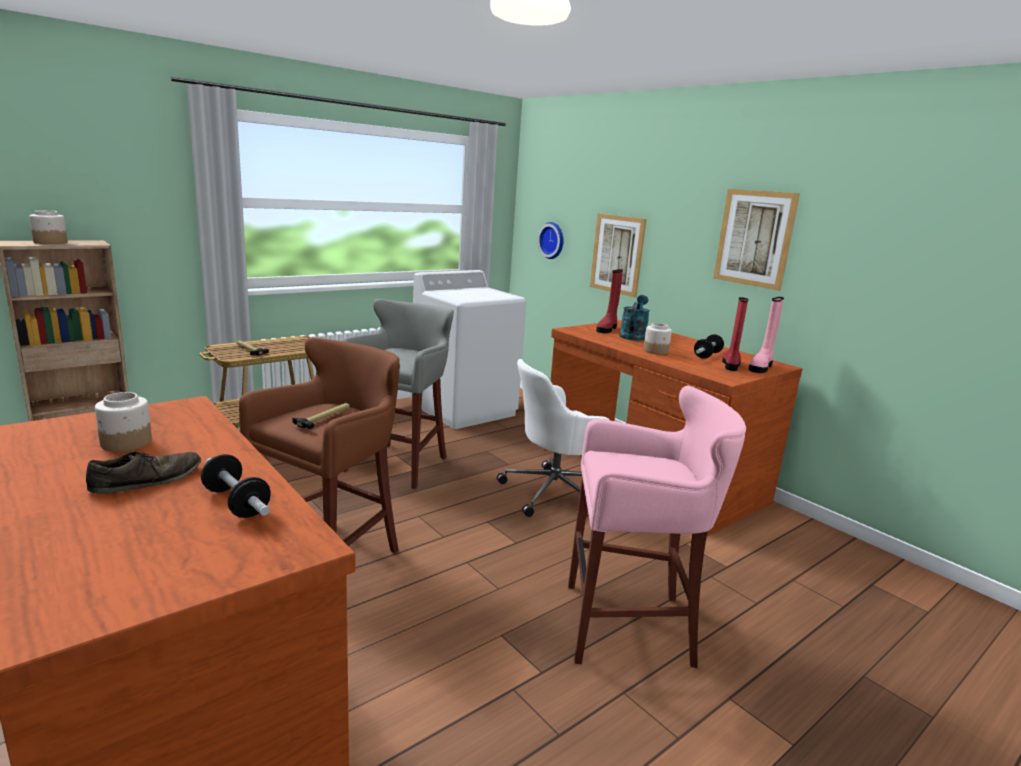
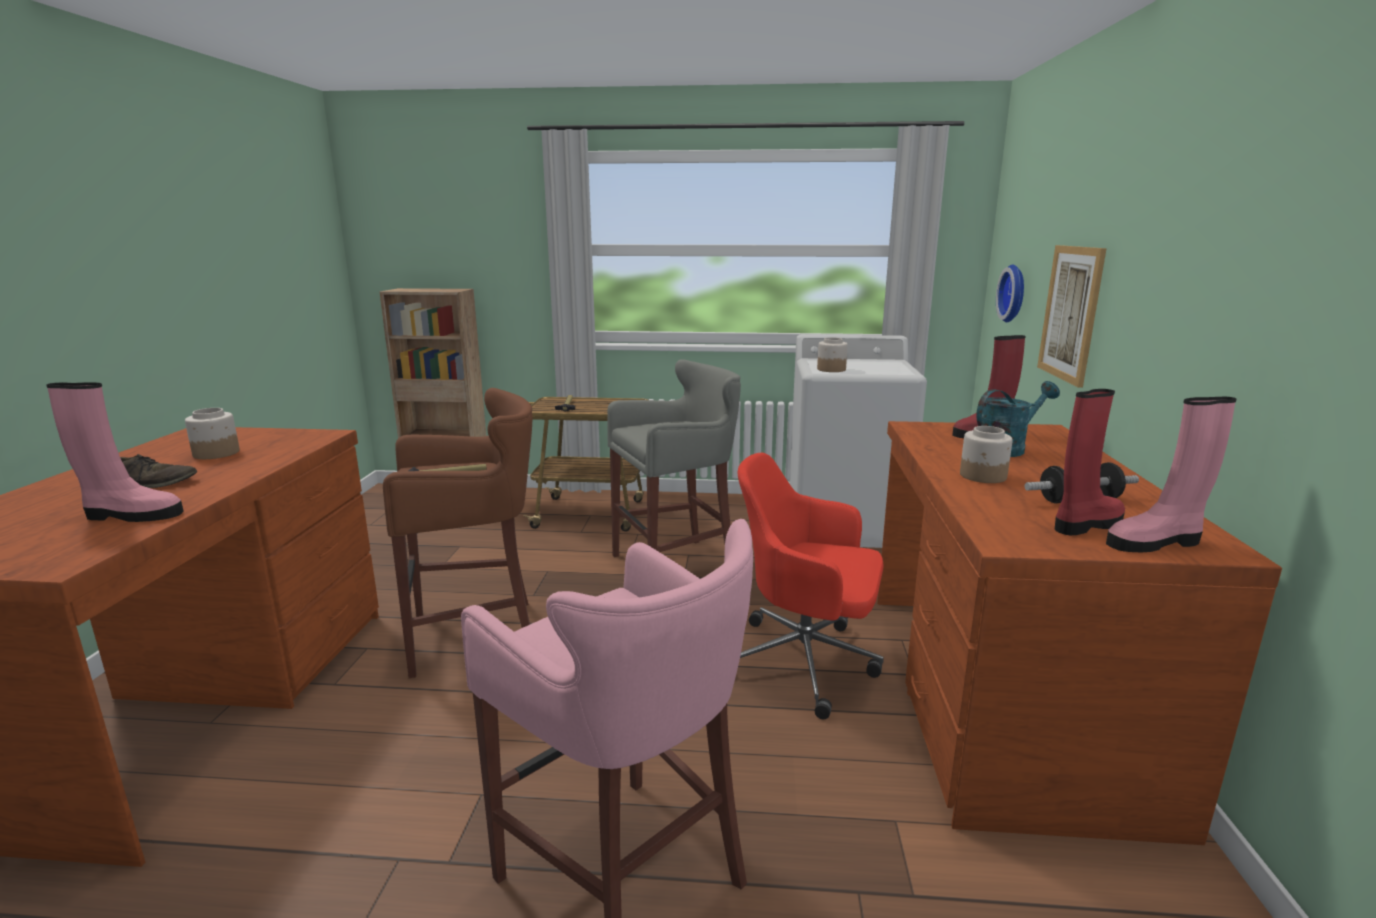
camera: 45 degrees right, 0 degrees up
jar [29,210,68,244] -> jar moved to [817,337,848,372]
dumbbell [201,454,271,518] -> pink boot [46,382,183,522]
white office chair [497,359,611,517] -> red office chair [738,453,884,719]
picture [713,189,800,291] -> none

